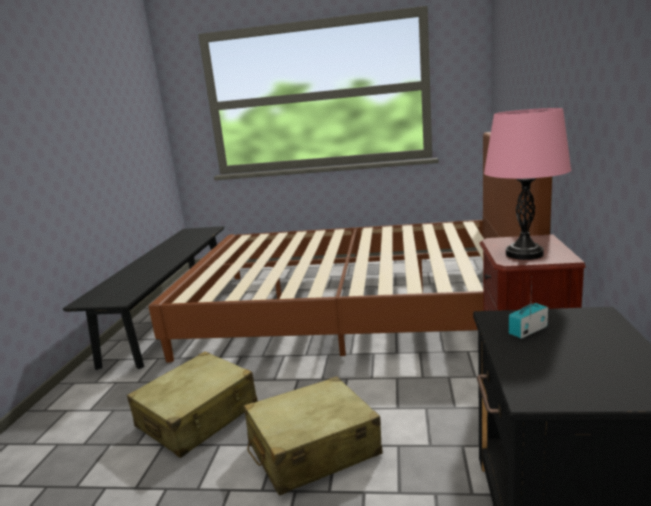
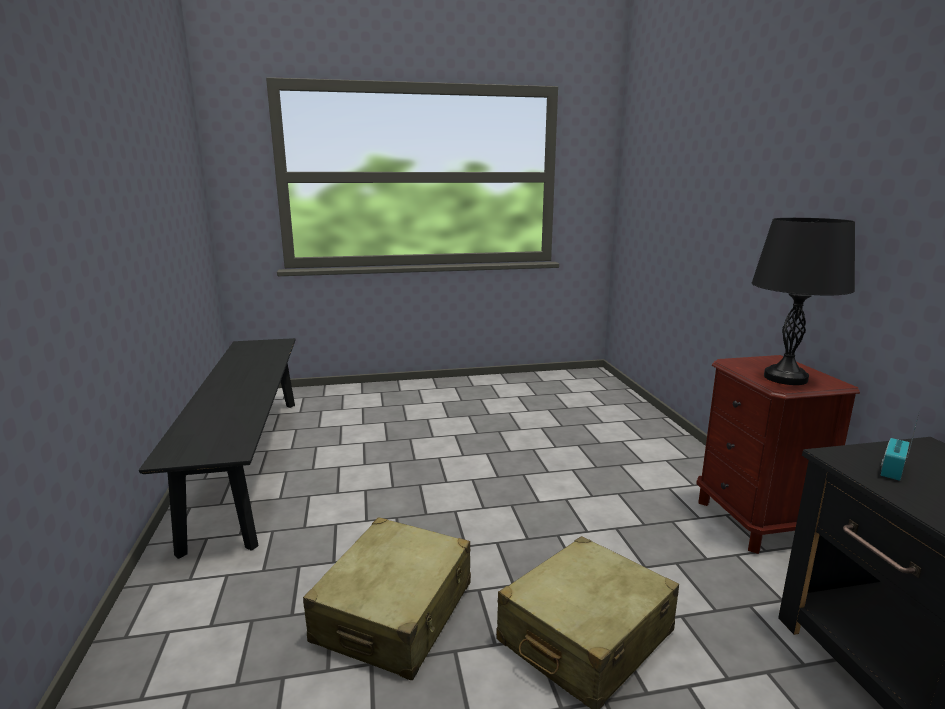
camera: 20 degrees left, 0 degrees up
brown bed [149,132,552,363] -> none
pink table lamp [484,108,571,260] -> black table lamp [752,218,855,385]

